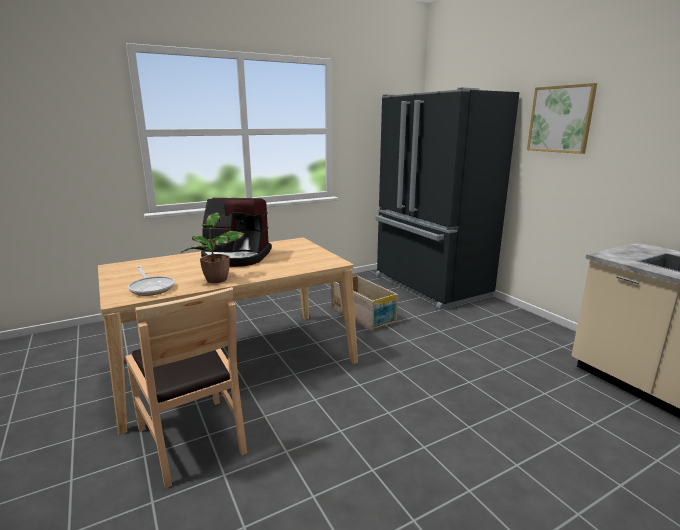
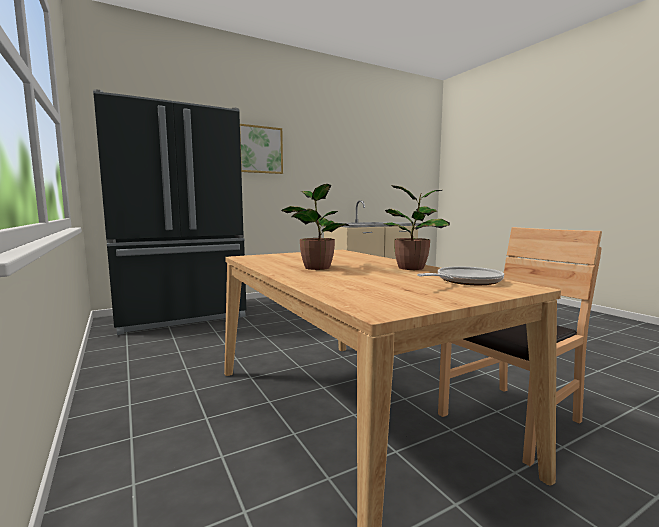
camera: 90 degrees left, 10 degrees down
coffee machine [201,198,272,267] -> potted plant [282,184,349,270]
crate [331,274,398,331] -> none

